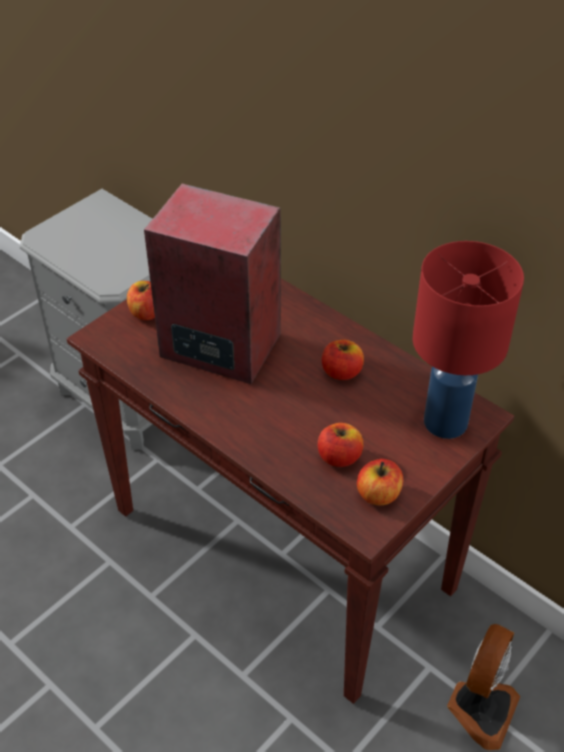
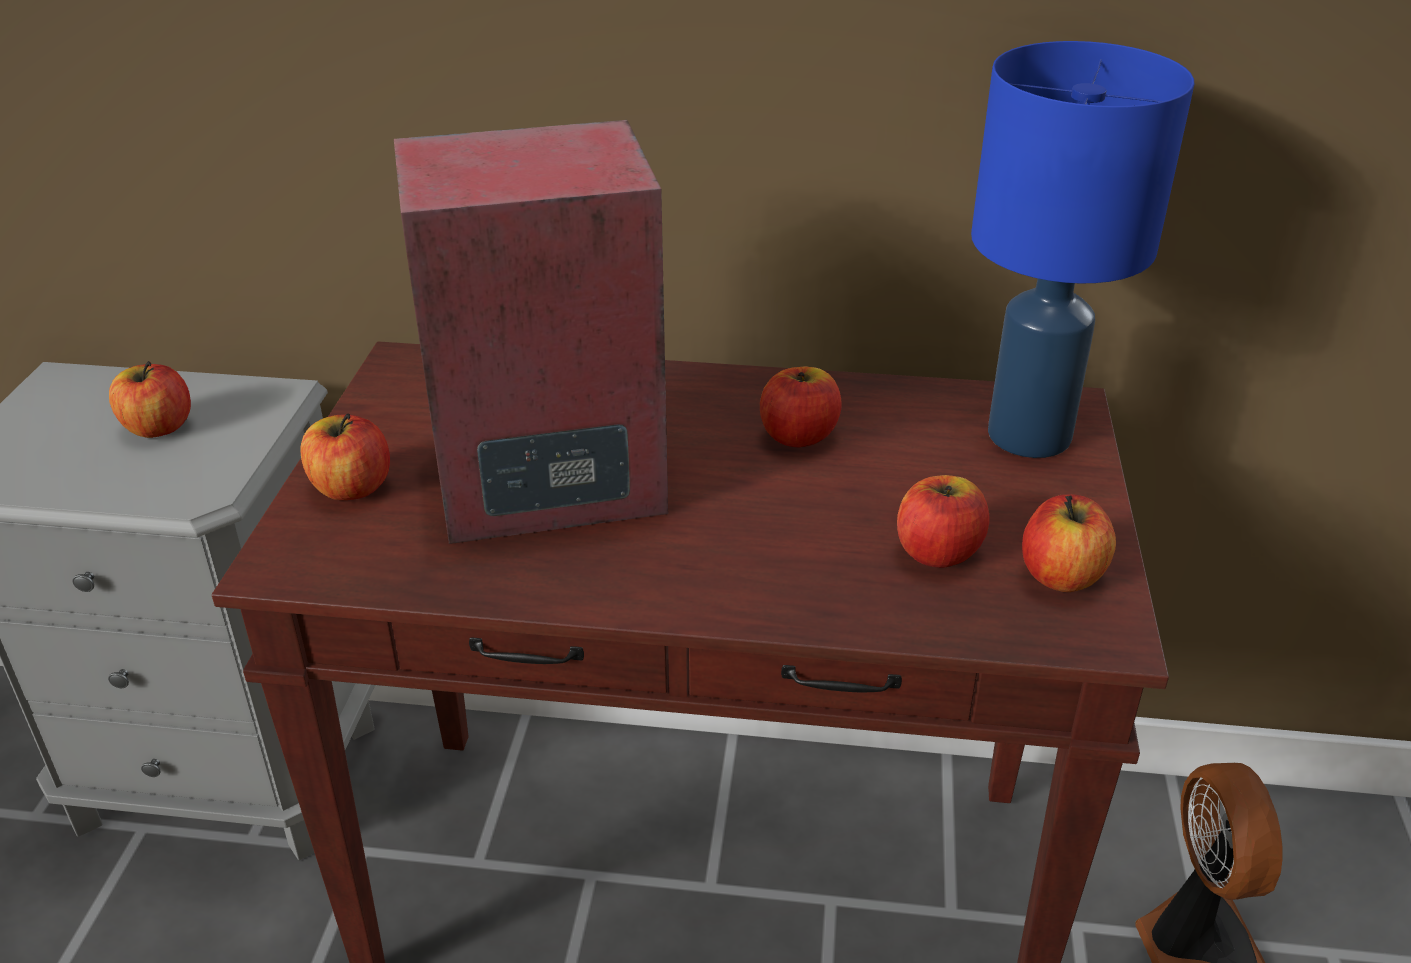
camera: 35 degrees left, 10 degrees down
red table lamp [413,241,524,439] -> blue table lamp [971,41,1194,458]
none -> apple [109,361,191,438]

